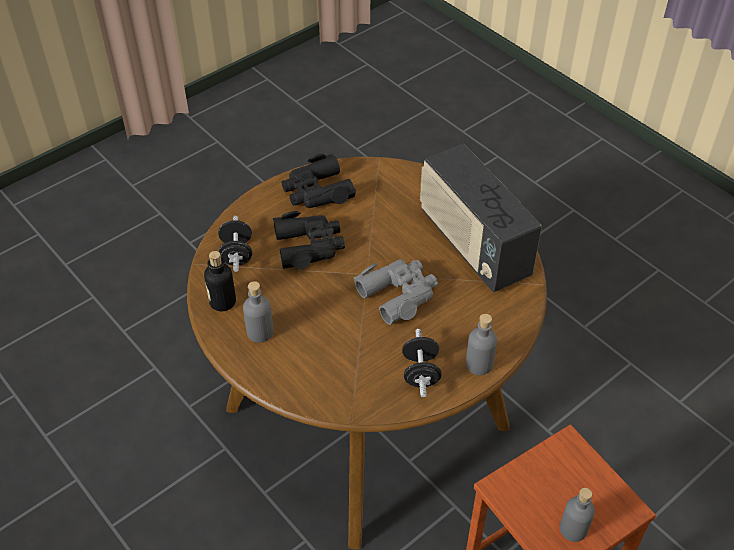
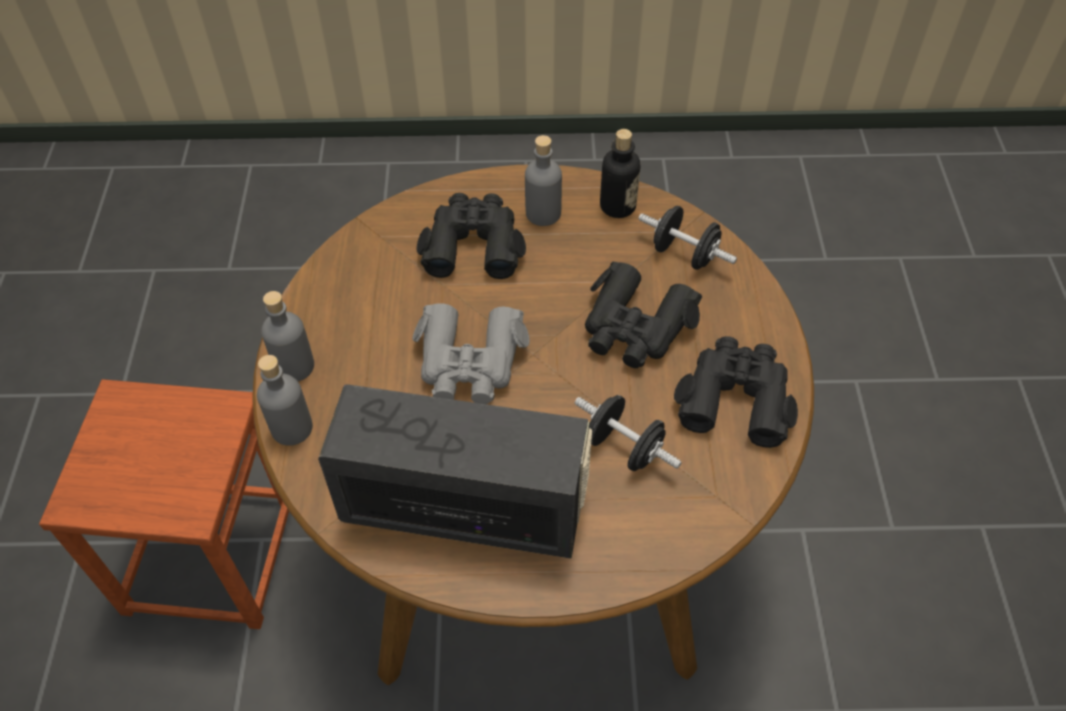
camera: 130 degrees right, 5 degrees up
black dumbbell [402,329,442,397] -> black dumbbell moved to [575,395,682,471]
grey bottle [560,488,595,542] -> grey bottle moved to [257,355,313,446]
none -> black binoculars [417,193,526,279]

